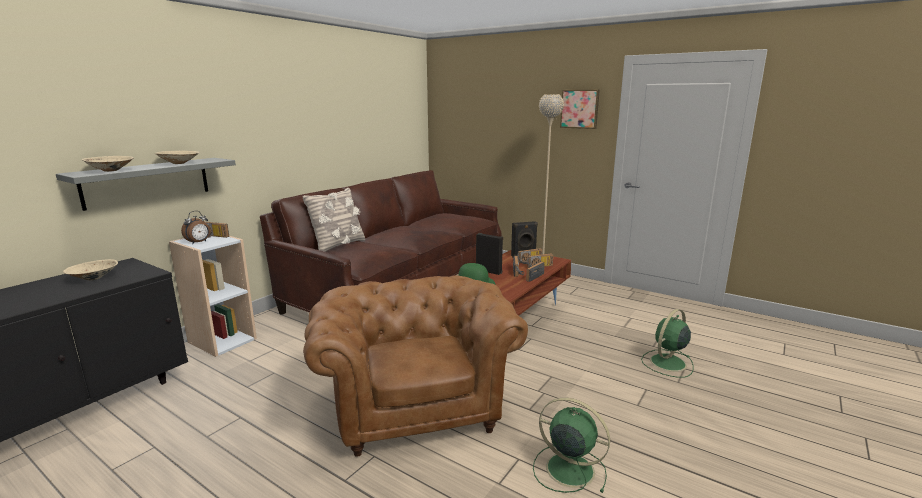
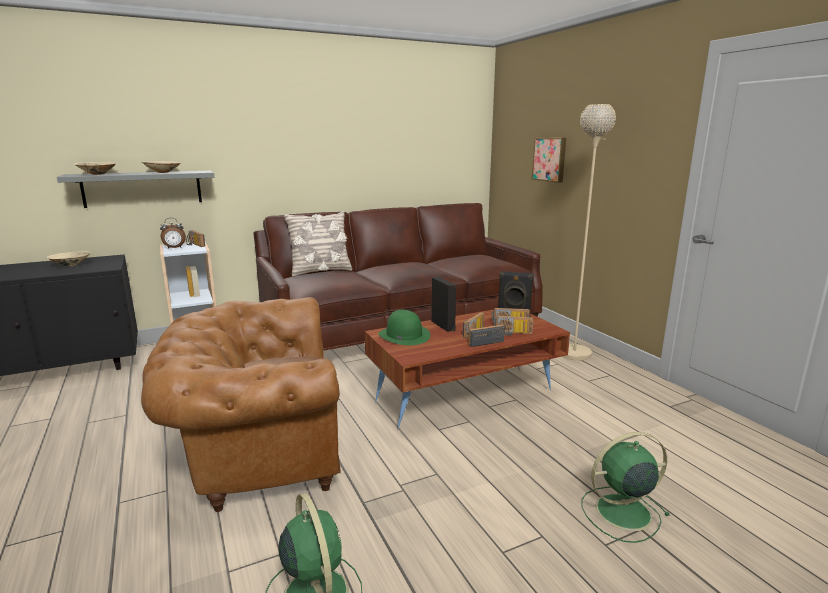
camera: 30 degrees right, 0 degrees up
brown armchair [303,275,528,457] -> brown armchair turned 120 degrees counterclockwise [141,297,341,512]
picture [560,90,600,129] -> picture moved to [531,138,566,183]

